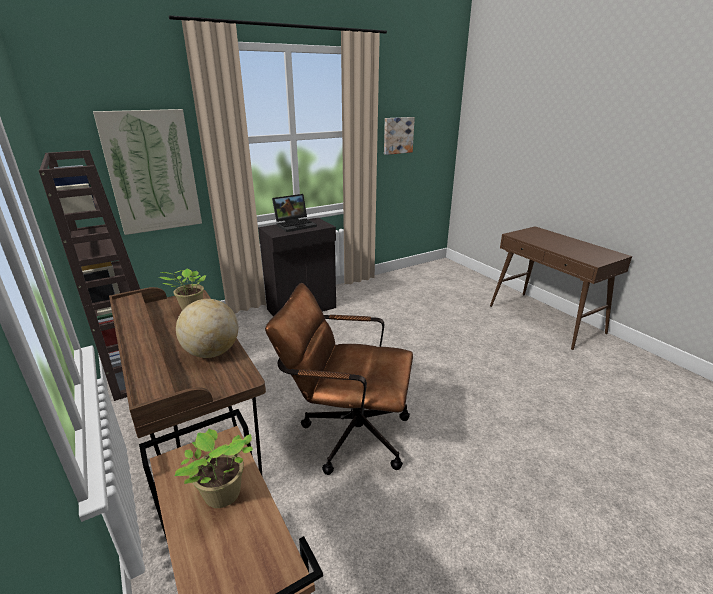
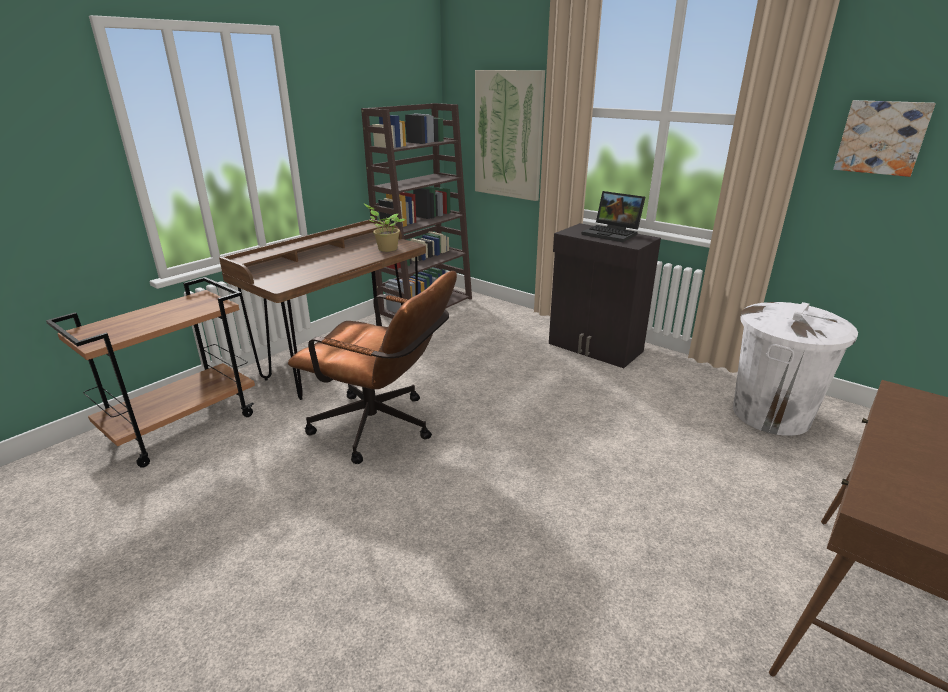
camera: 70 degrees right, 0 degrees up
potted plant [175,429,253,508] -> none
globe [176,299,238,358] -> none
brown office chair [265,283,413,475] -> brown office chair turned 120 degrees clockwise [288,271,457,464]
none -> white trash can [733,302,858,436]

